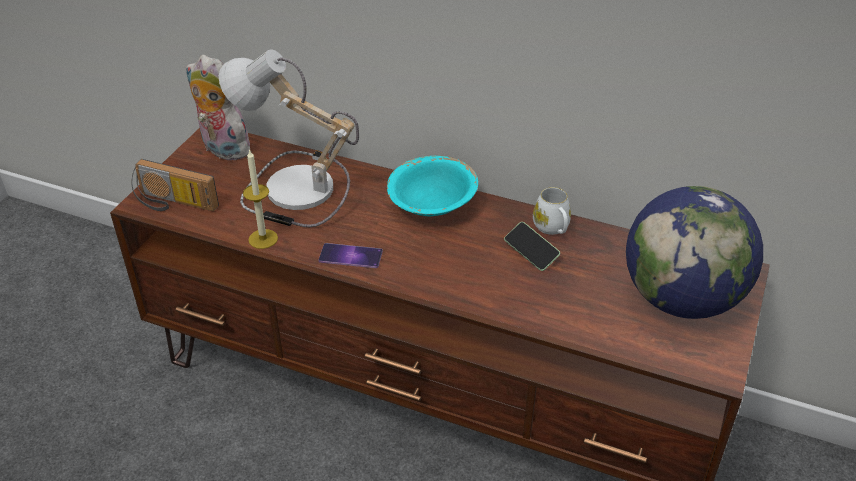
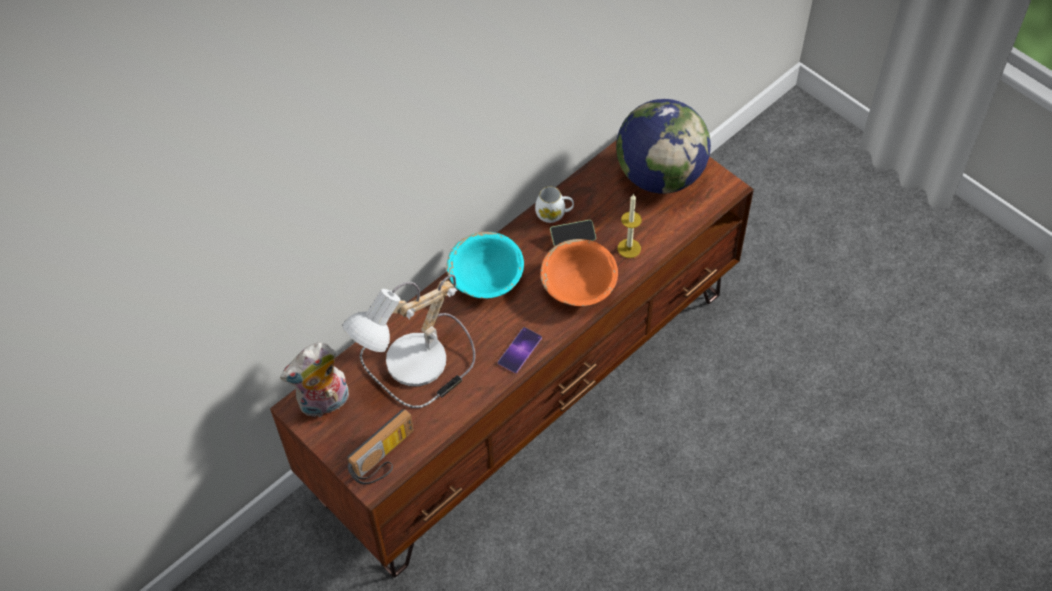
camera: 65 degrees left, 15 degrees up
candle [243,149,278,249] -> candle moved to [617,194,642,258]
none -> orange bowl [541,239,618,306]

